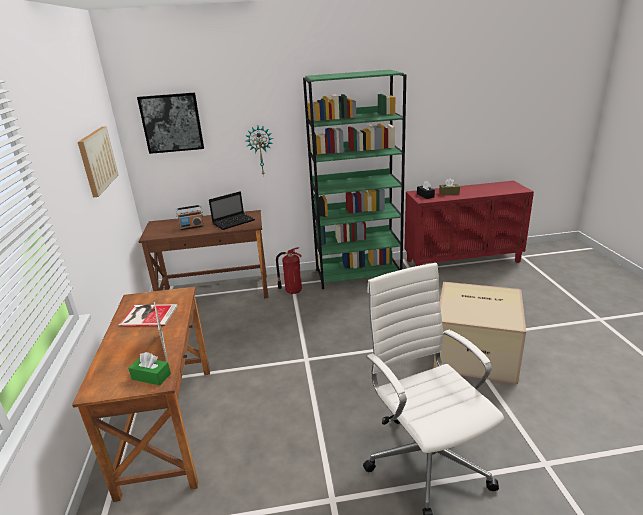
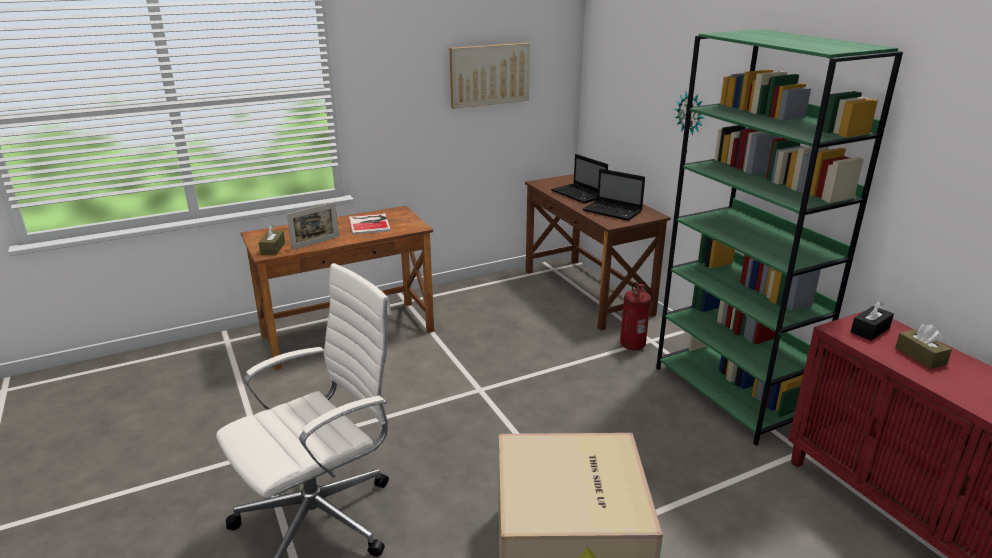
camera: 70 degrees right, 0 degrees up
green tissue box [128,352,171,385] -> brown tissue box [259,224,285,255]
picture [137,93,204,154] -> none
radio [175,205,204,230] -> laptop [551,154,608,203]

